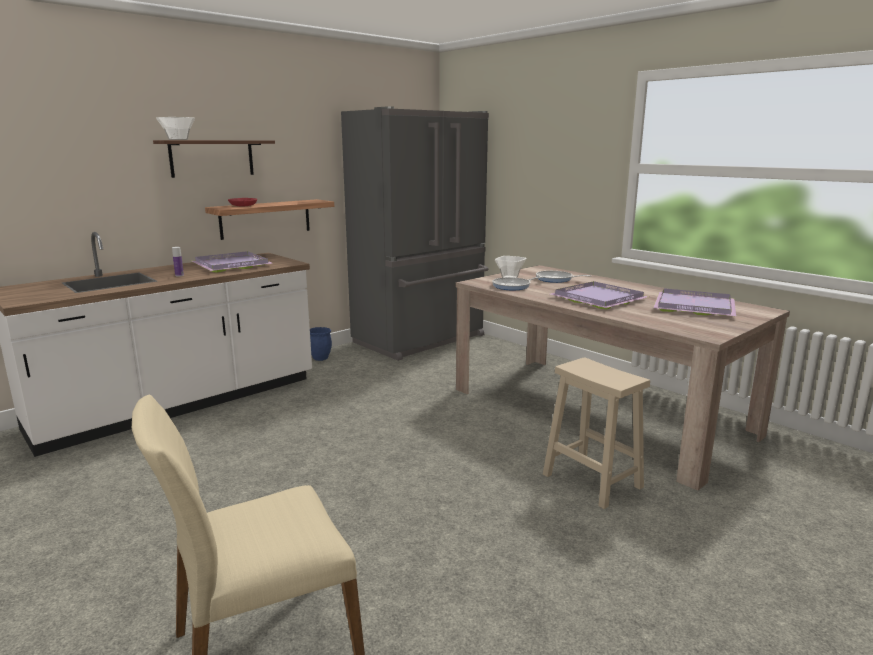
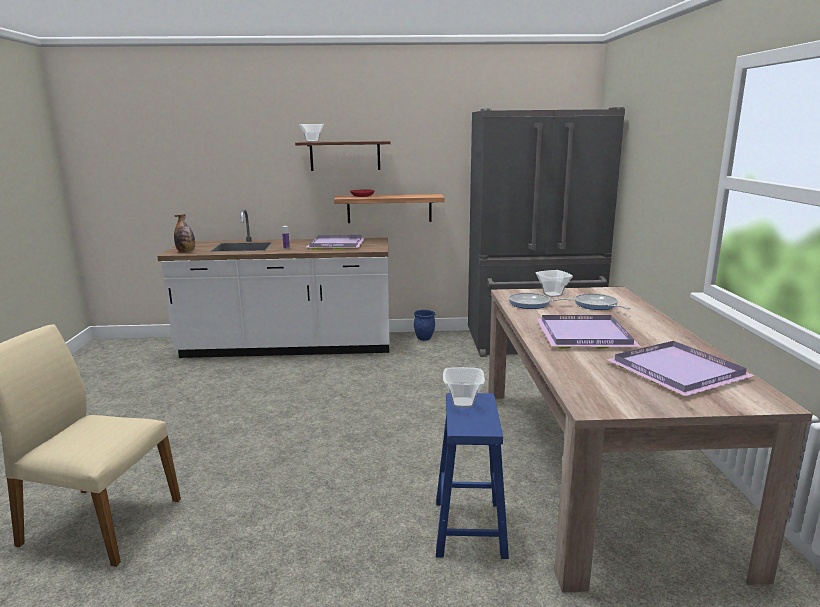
camera: 40 degrees right, 0 degrees up
beige stool [543,357,650,509] -> blue stool [436,393,509,559]
none -> bottle [174,214,195,252]
none -> bowl [443,367,485,408]

